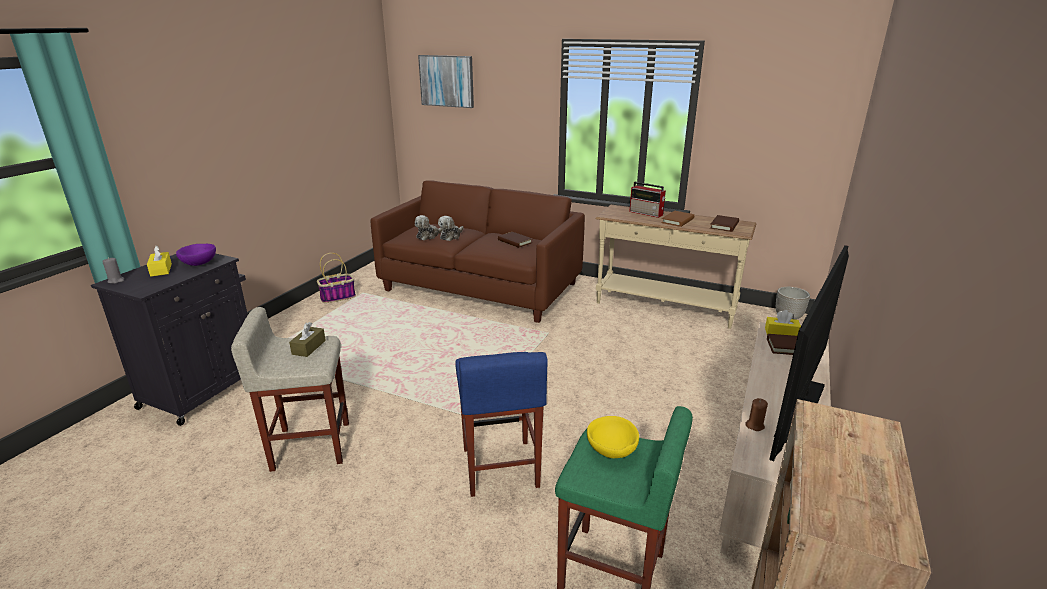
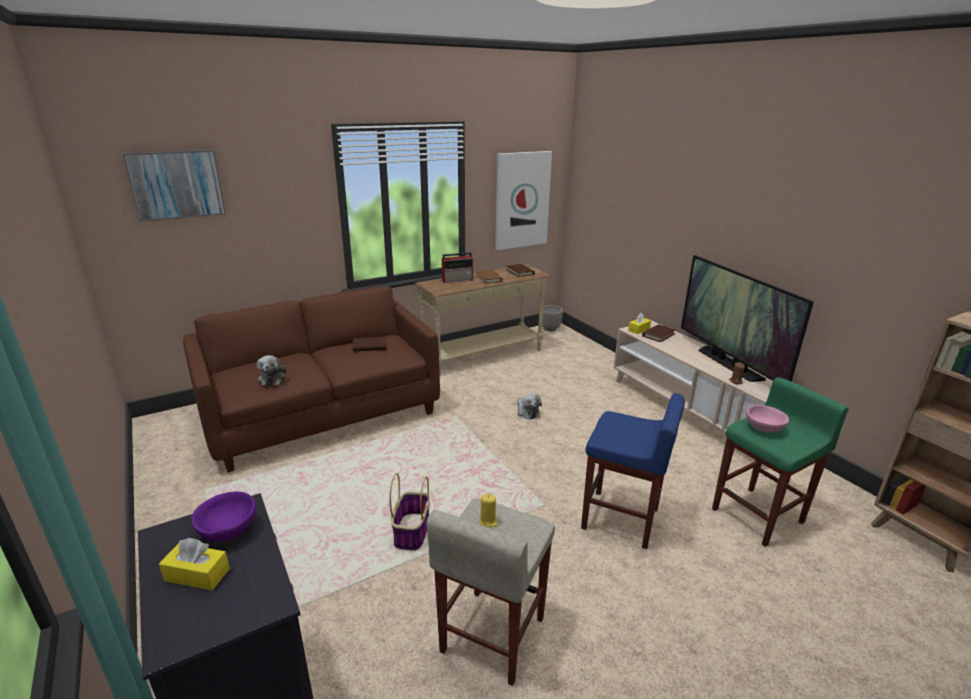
camera: 55 degrees left, 0 degrees up
grey candle [102,257,124,284] -> none
brown tissue box [289,322,326,357] -> yellow candle [479,494,498,528]
basket [317,253,356,303] -> basket moved to [389,473,430,551]
plush toy [438,216,463,241] -> plush toy moved to [517,393,542,420]
yellow bowl [587,416,639,458] -> pink bowl [746,405,789,432]
none -> picture [495,151,552,250]

